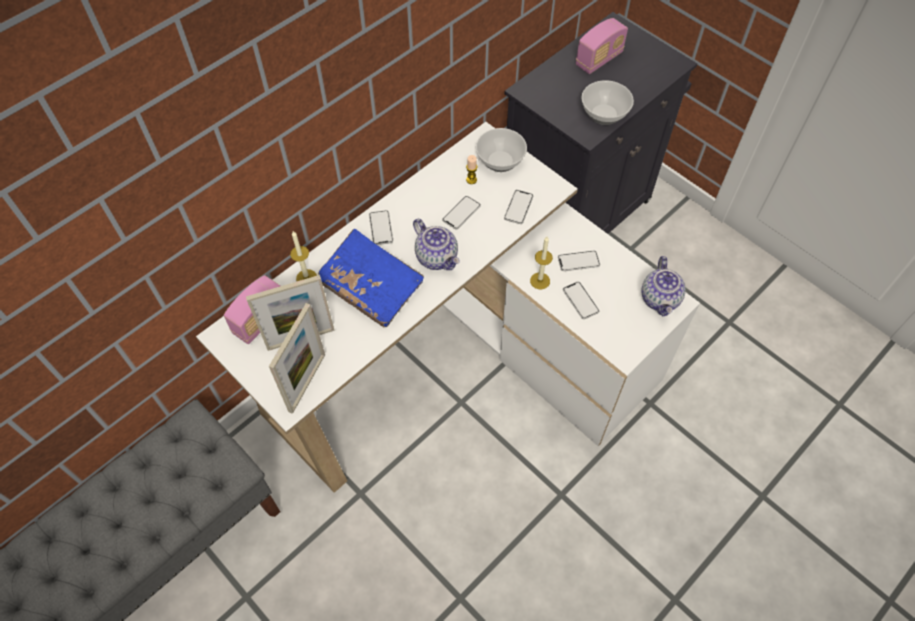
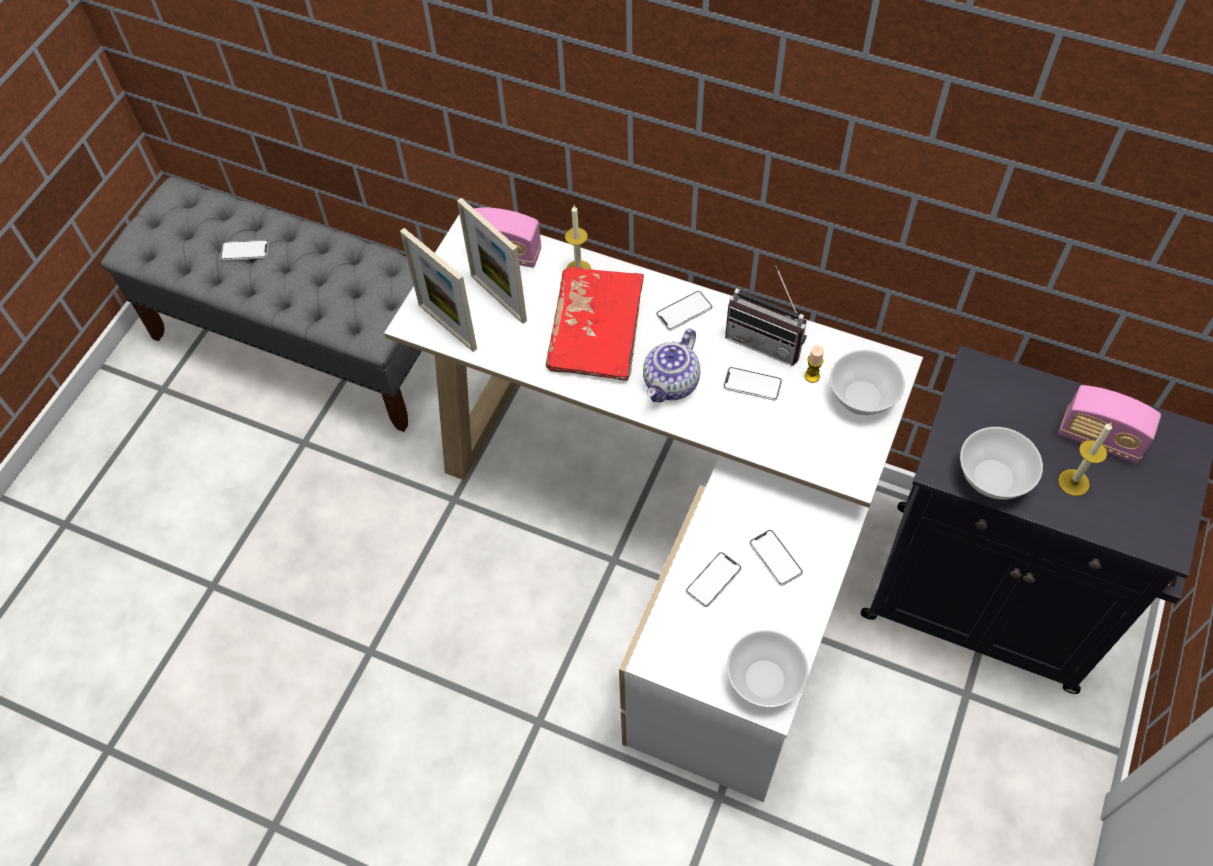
camera: 70 degrees right, 0 degrees up
picture frame [269,303,325,414] -> picture frame turned 45 degrees clockwise [400,228,477,352]
blue book [318,229,424,327] -> red book [546,267,644,381]
phone [504,190,533,224] -> phone moved to [220,240,269,260]
candle [530,237,553,289] -> candle moved to [1058,423,1112,496]
teapot [641,256,686,316] -> bowl [727,630,809,707]
none -> radio [725,266,807,366]

